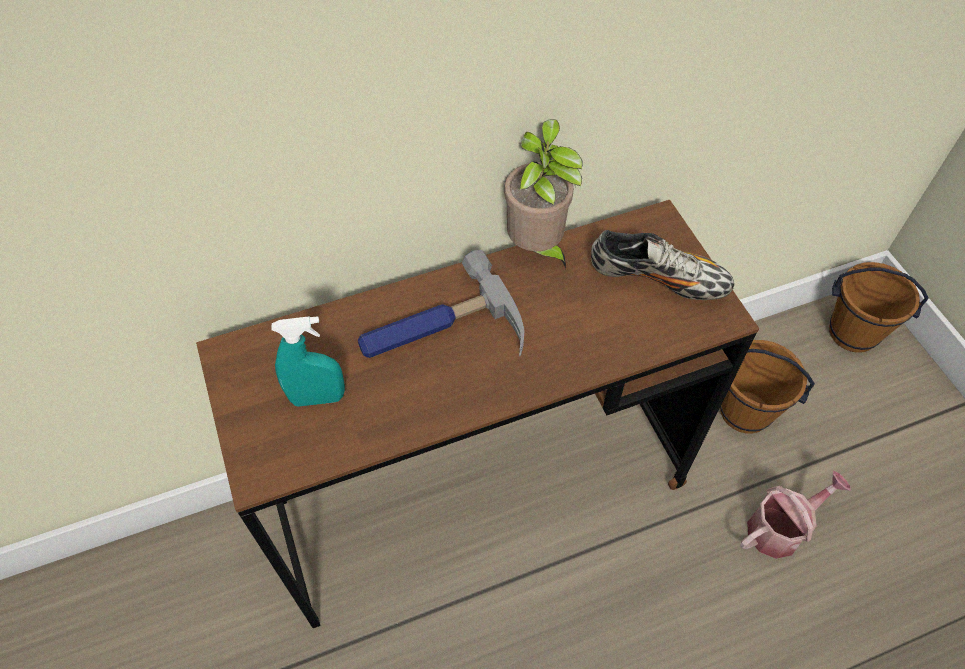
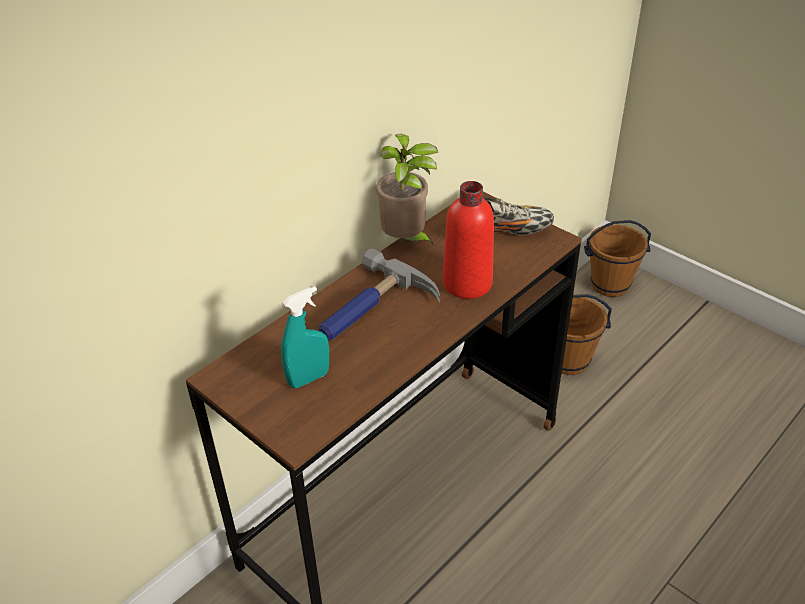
camera: 25 degrees left, 15 degrees down
watering can [740,470,851,559] -> none
none -> red bottle [443,181,494,299]

